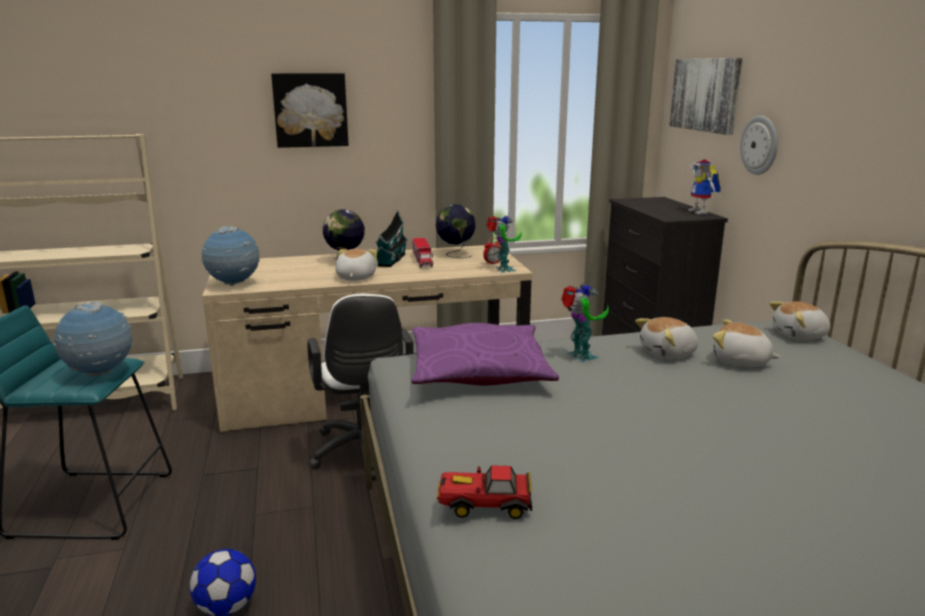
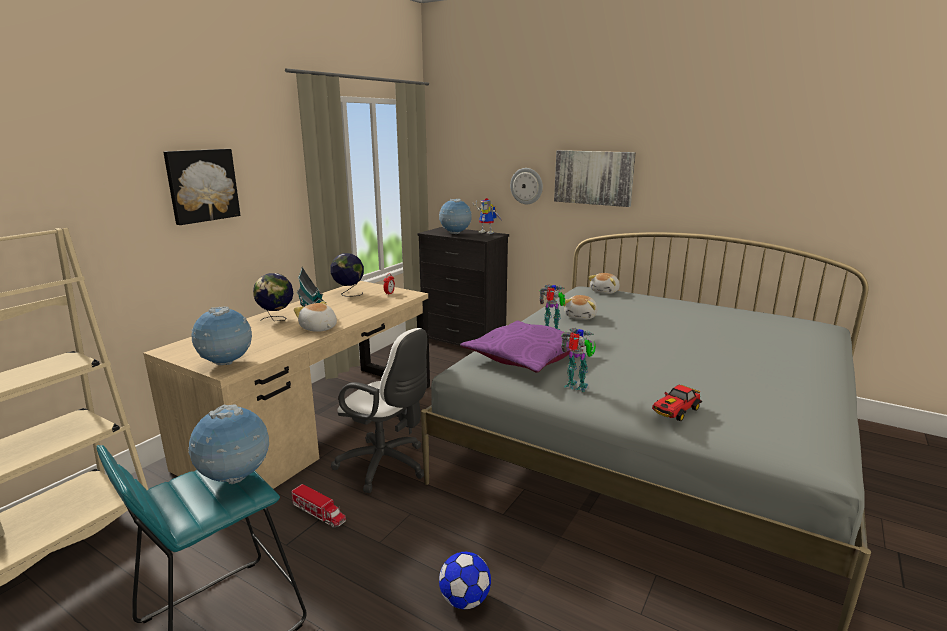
camera: 45 degrees left, 0 degrees up
toy truck [412,238,433,268] -> toy truck moved to [291,484,346,528]
toy robot [486,216,522,273] -> toy robot moved to [561,328,596,392]
picture [669,58,742,135] -> picture moved to [554,150,636,207]
plush toy [713,319,781,367] -> none
none -> globe [439,199,472,234]

